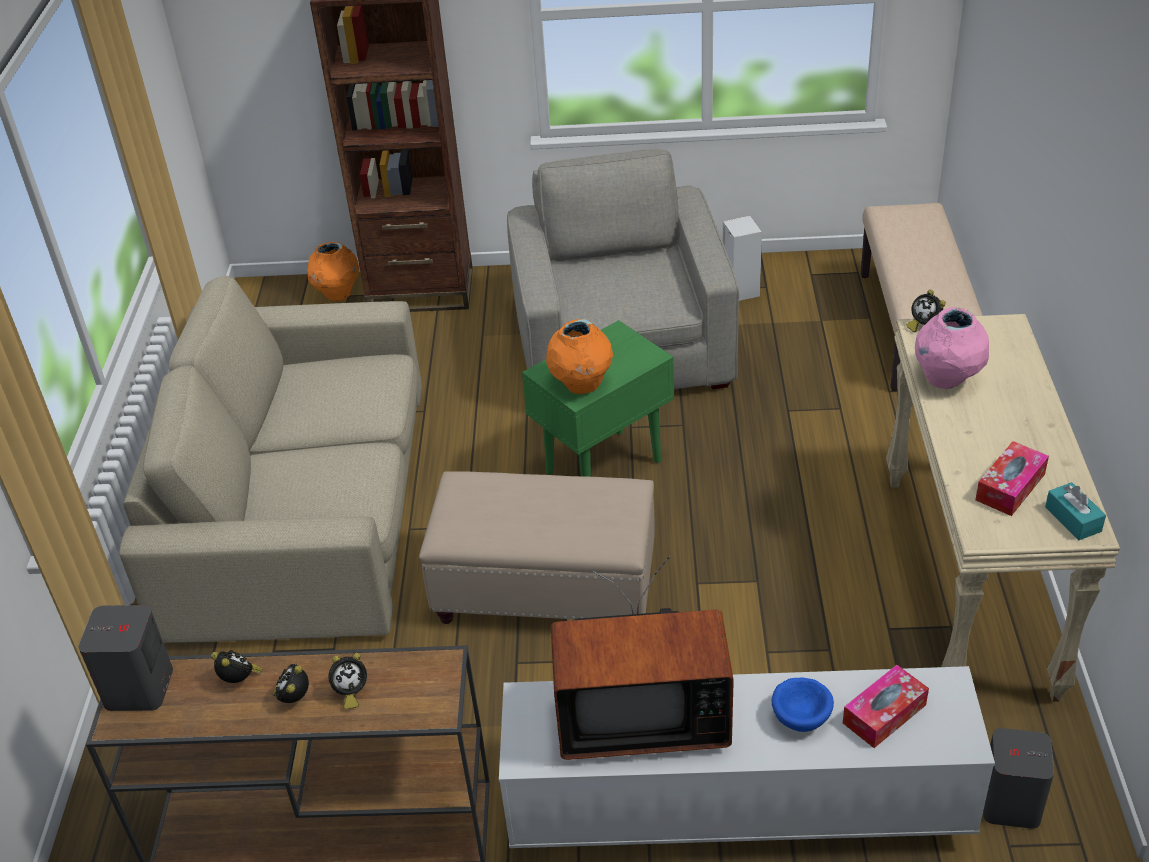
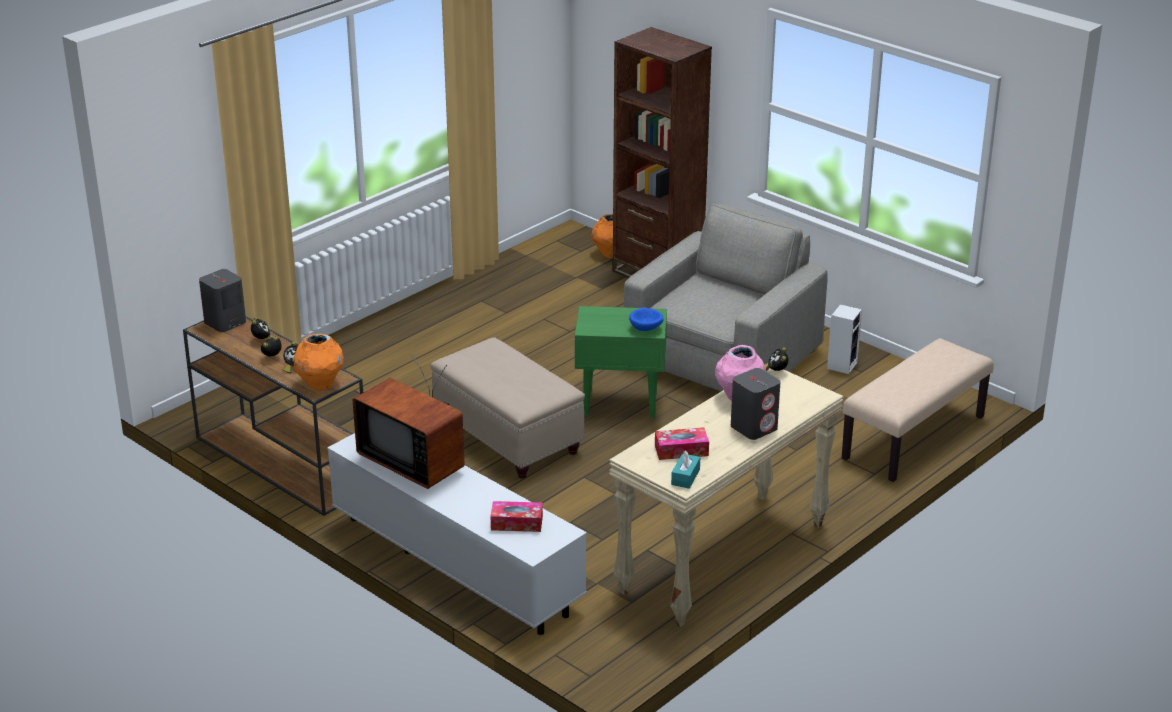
camera: 40 degrees right, 10 degrees down
beige sofa [119,276,422,643] -> none
orange vase [546,319,613,394] -> orange vase moved to [294,334,344,390]
blue bowl [772,677,834,732] -> blue bowl moved to [629,308,664,331]
grey speaker [983,728,1054,829] -> grey speaker moved to [731,368,781,440]

